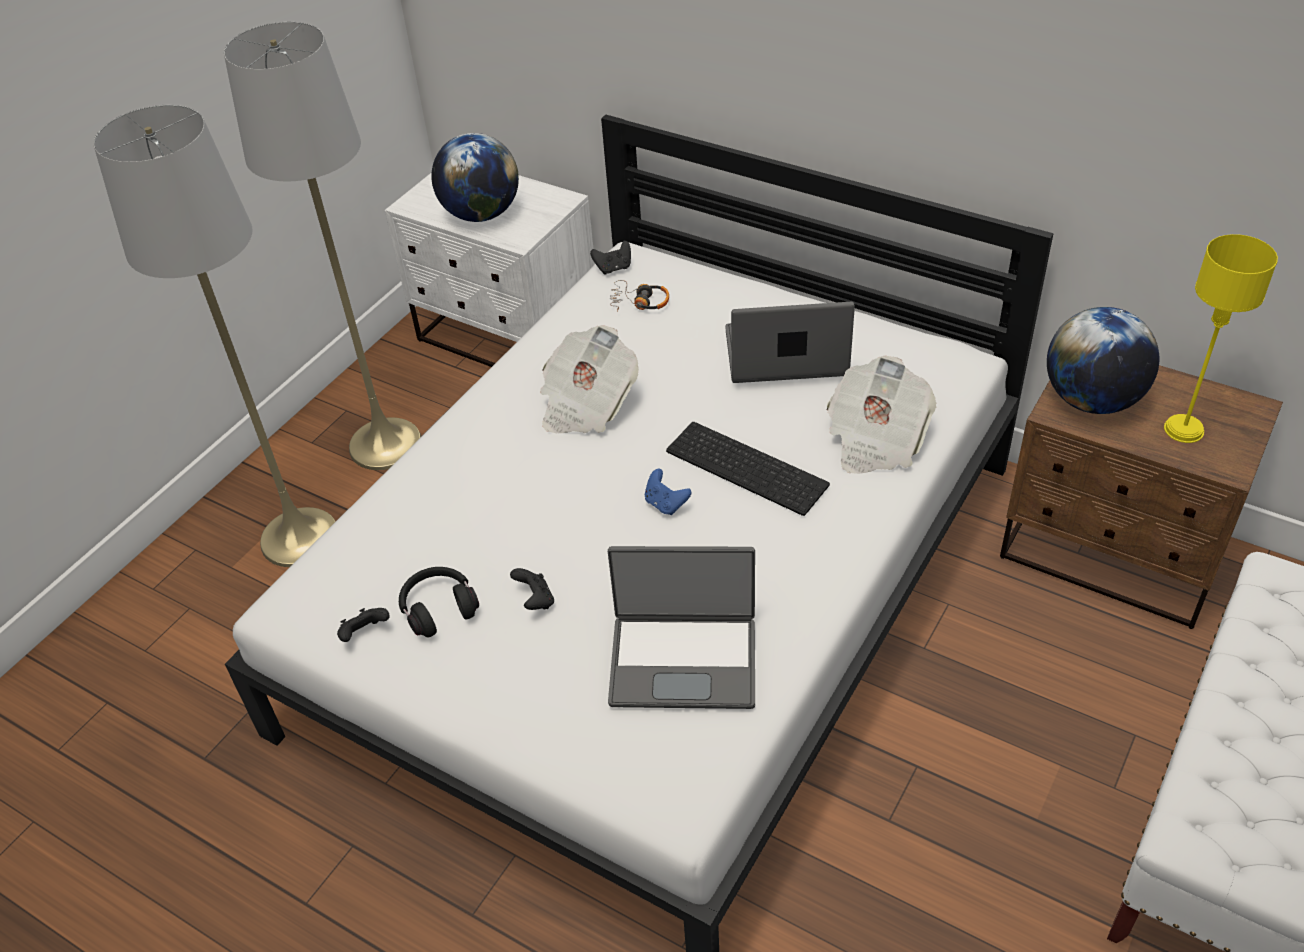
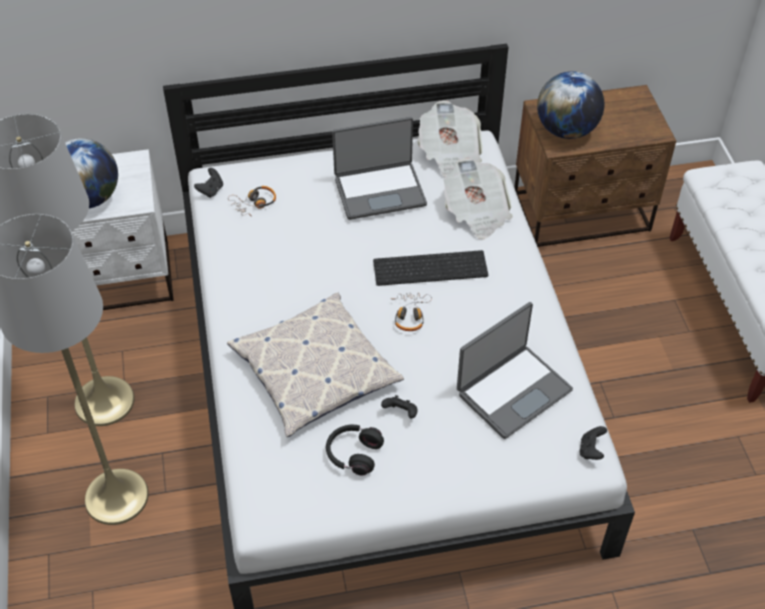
camera: 45 degrees left, 5 degrees up
black game controller [337,608,390,642] -> black game controller moved to [579,426,607,460]
newspaper [540,325,639,433] -> newspaper moved to [418,100,483,177]
blue game controller [645,469,691,515] -> headphones [393,293,432,331]
laptop [726,302,855,383] -> laptop turned 150 degrees counterclockwise [332,117,427,220]
yellow table lamp [1164,234,1278,443] -> none
none -> pillow [227,293,404,437]

